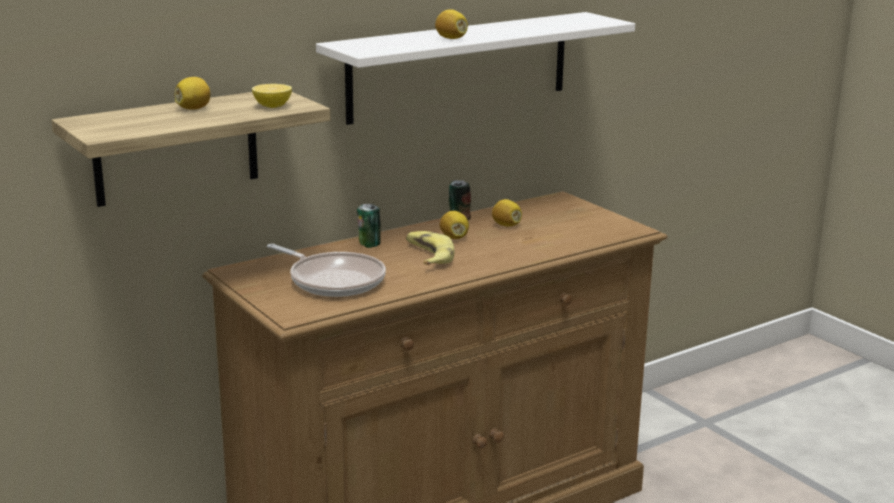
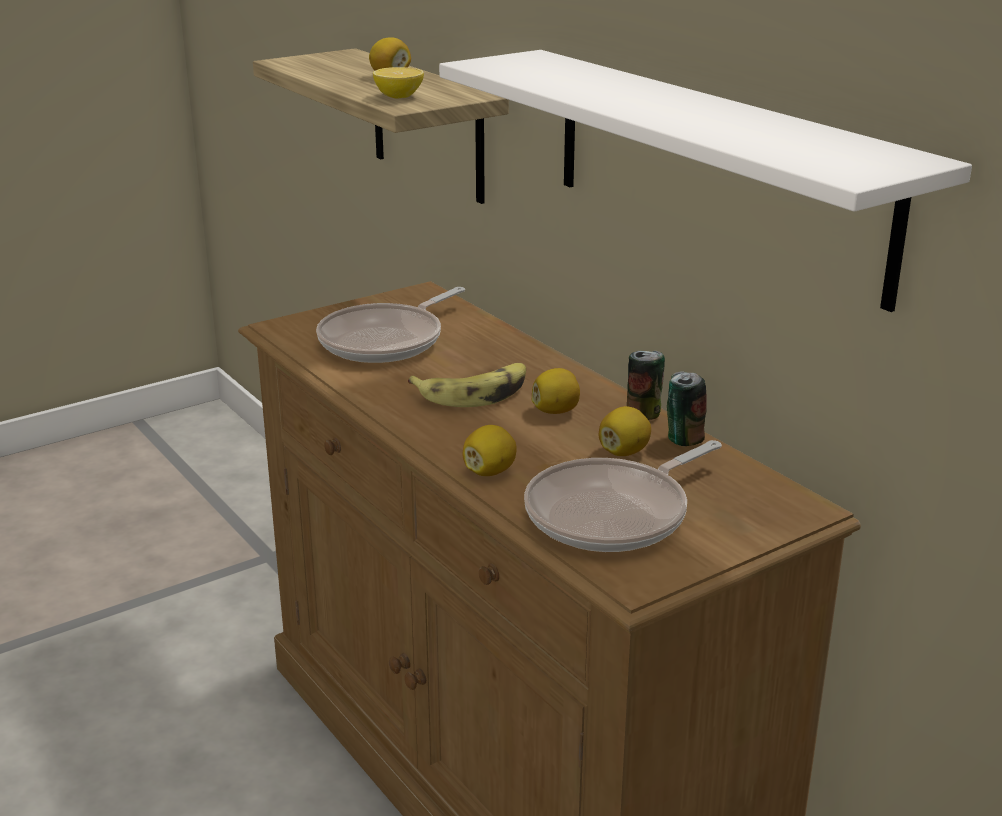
camera: 90 degrees right, 5 degrees up
can [357,204,381,248] -> can moved to [667,371,707,446]
lemon [435,9,468,39] -> lemon moved to [463,425,517,476]
none -> frying pan [524,440,722,552]

